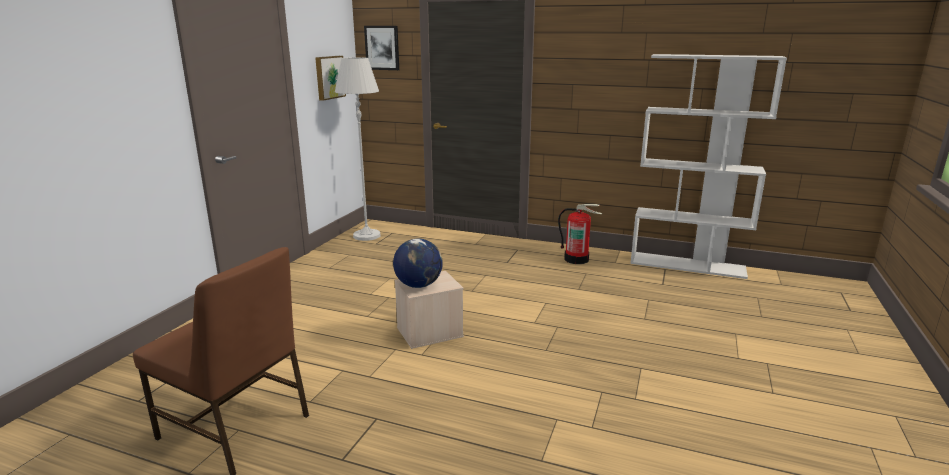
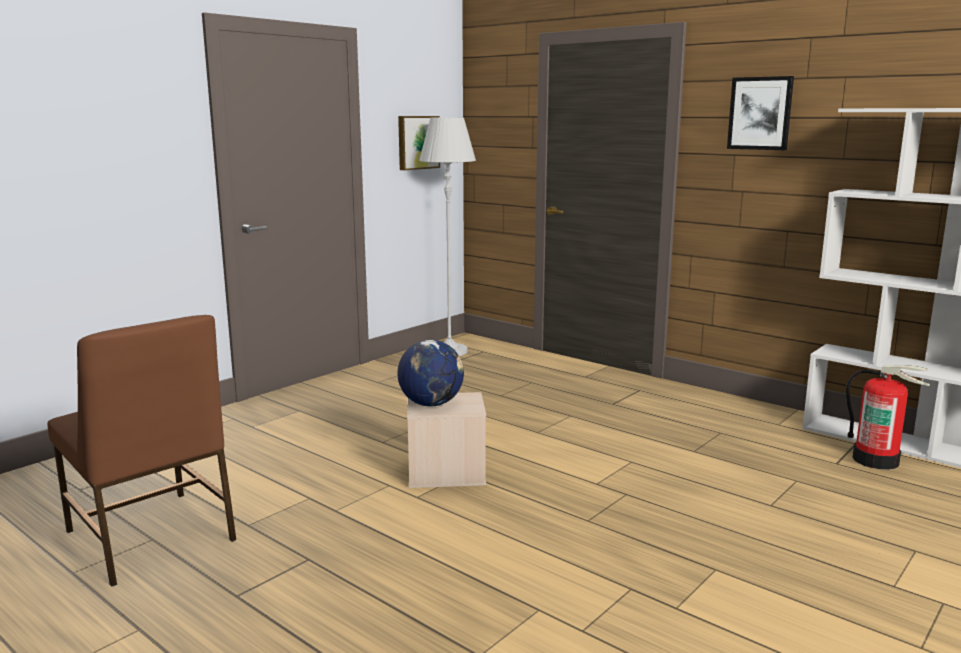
camera: 20 degrees right, 5 degrees down
picture [364,26,399,70] -> picture moved to [727,76,794,150]
fire extinguisher [558,204,602,264] -> fire extinguisher moved to [846,365,931,470]

